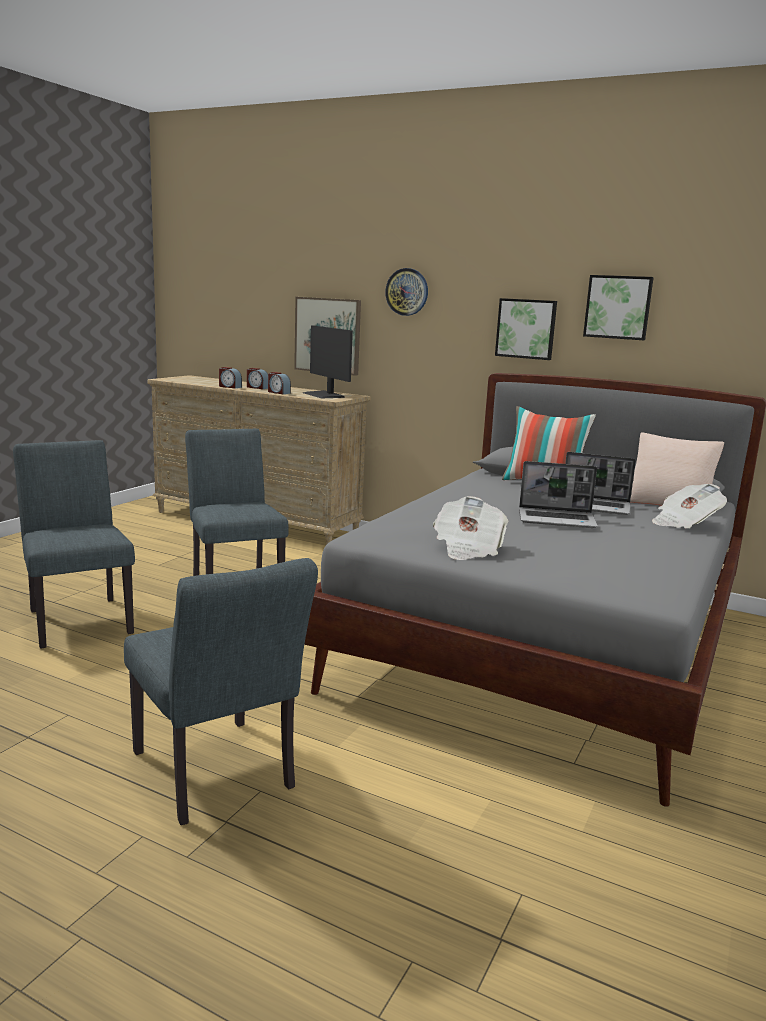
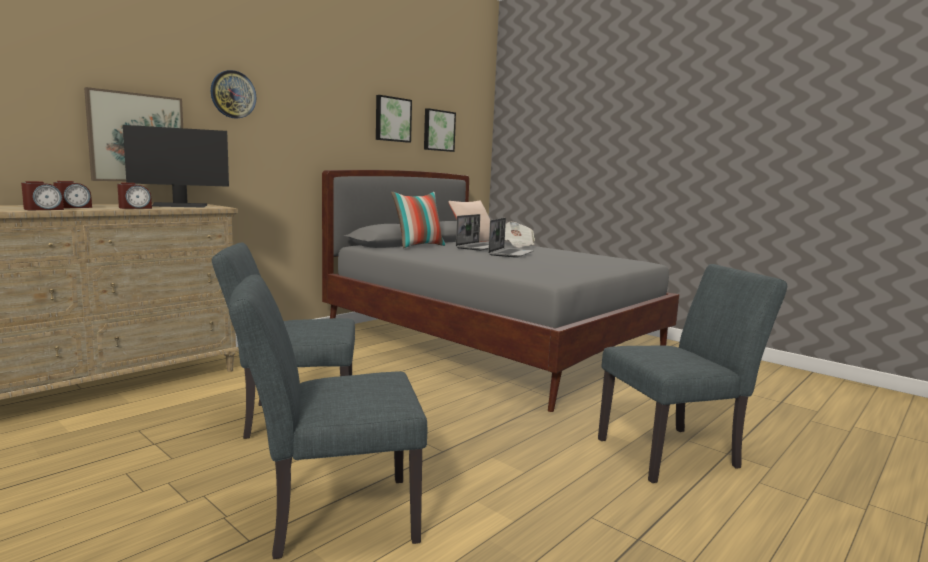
camera: 75 degrees left, 5 degrees down
newspaper [433,496,509,560] -> none
picture [495,298,557,360] -> picture moved to [424,108,456,152]

